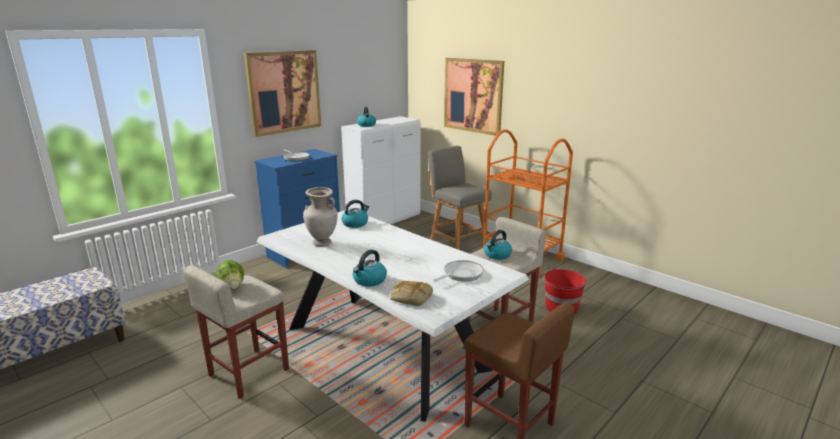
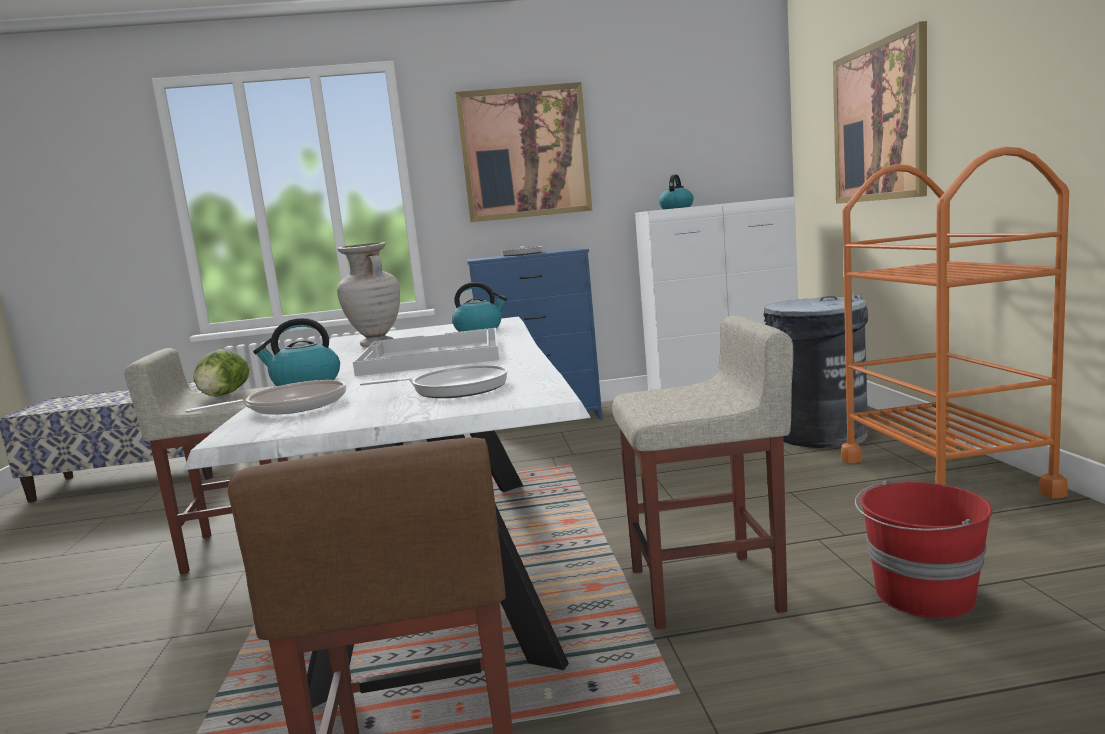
camera: 40 degrees right, 10 degrees down
bread [390,281,433,306] -> frying pan [185,380,346,414]
grey chair [428,146,492,250] -> grey trash can [763,294,868,448]
kettle [484,230,512,260] -> none
none -> white tray [353,328,499,376]

